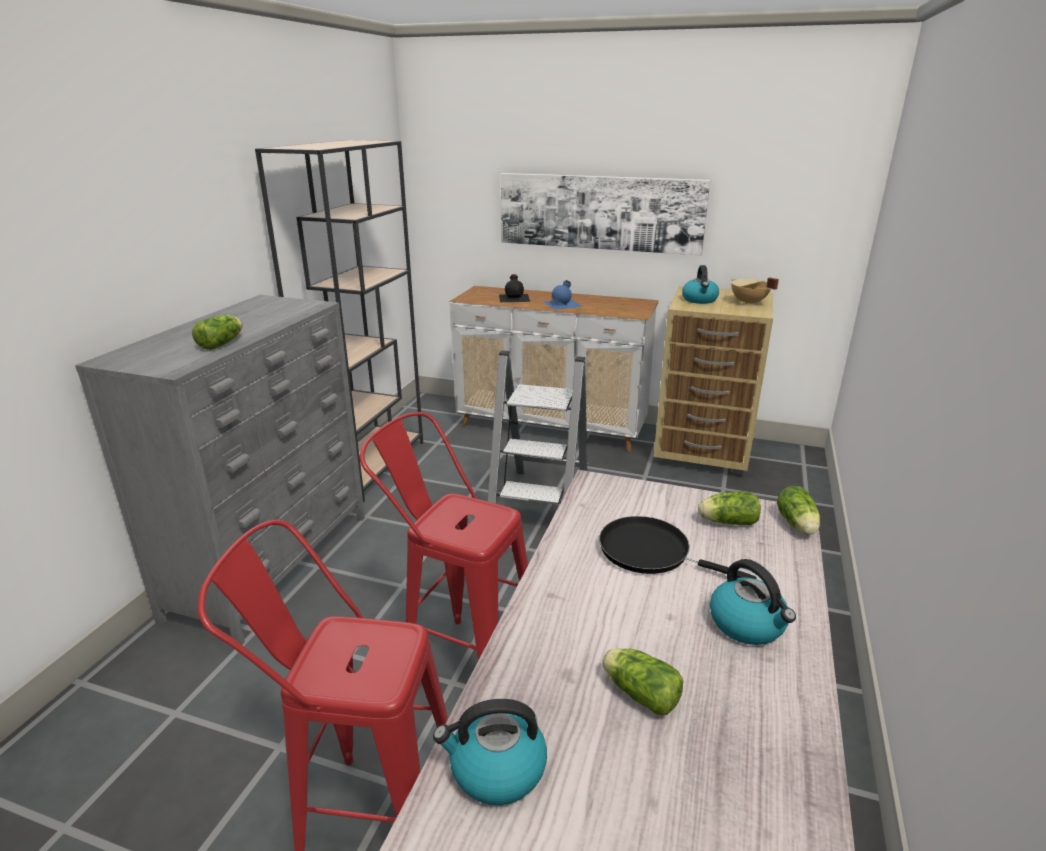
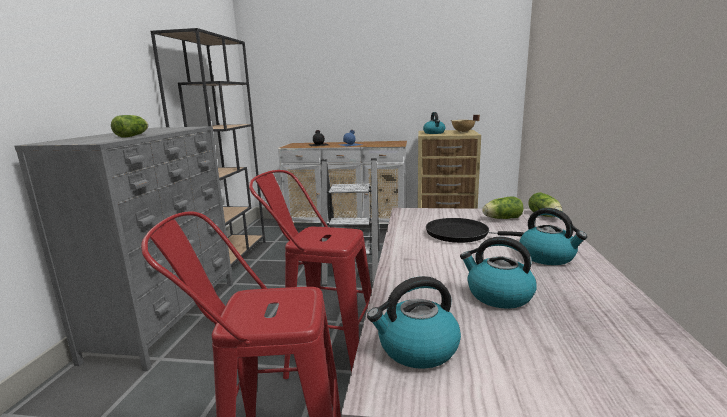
camera: 10 degrees left, 10 degrees down
picture [501,173,710,255] -> none
lettuce [602,648,683,715] -> kettle [460,237,536,309]

